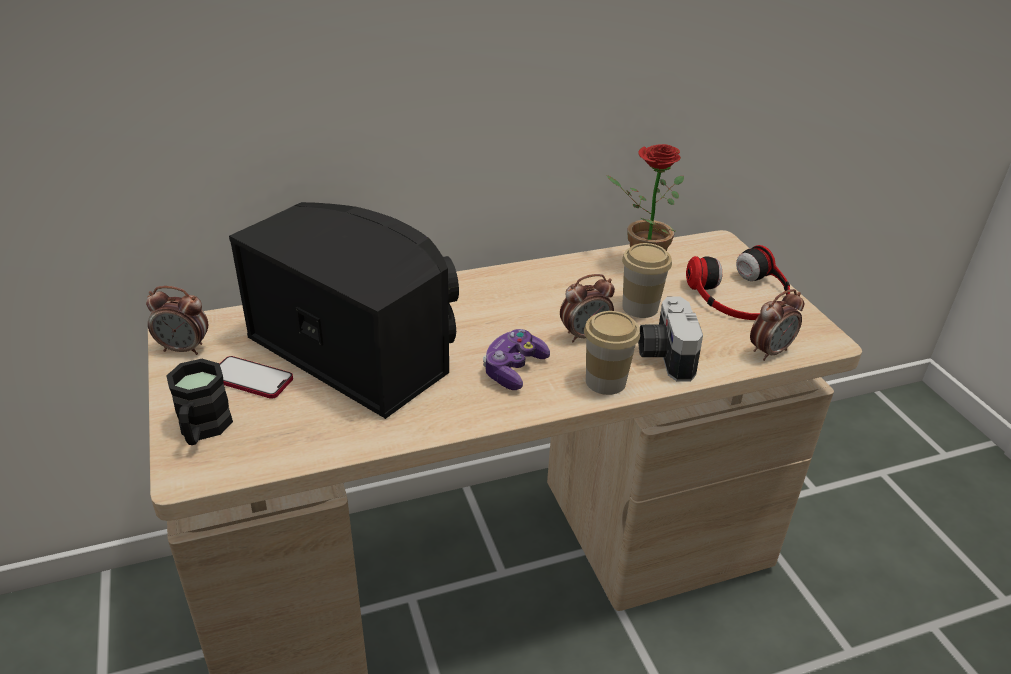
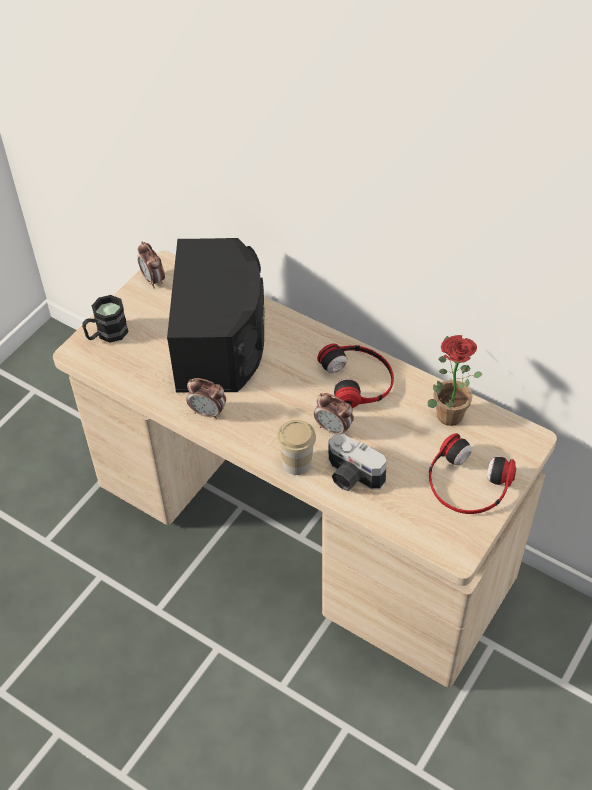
camera: 55 degrees right, 15 degrees up
phone [220,356,293,399] -> none
game controller [483,329,550,390] -> none
cup [622,243,672,318] -> none
camera [638,296,703,382] -> camera turned 105 degrees counterclockwise [328,434,387,491]
alarm clock [750,289,804,361] -> alarm clock moved to [186,378,226,420]
none -> headphones [317,344,394,408]

